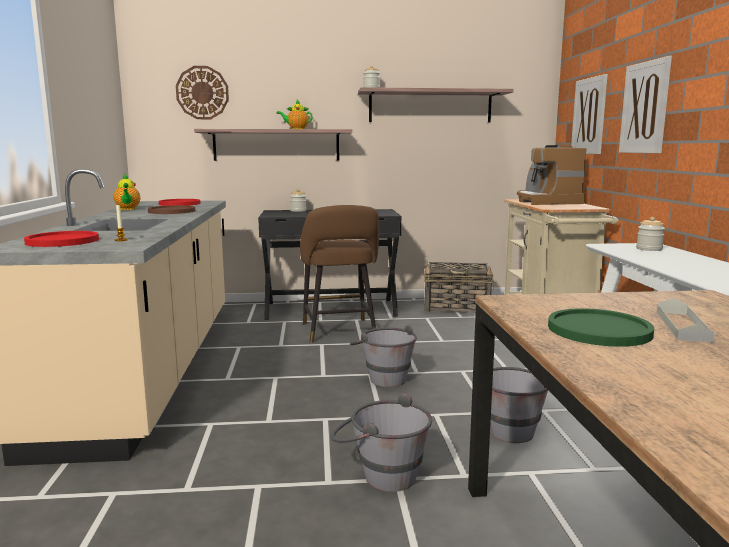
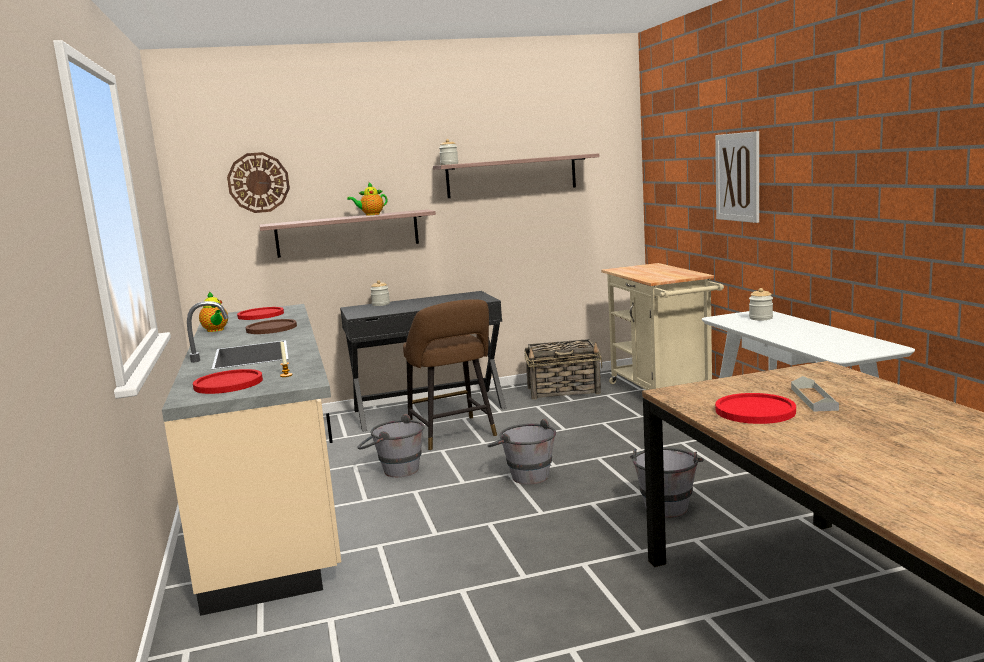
camera: 10 degrees left, 0 degrees up
grey bucket [331,393,432,492] -> grey bucket moved to [357,414,425,477]
coffee machine [517,145,586,205] -> none
green plate [548,308,654,347] -> red plate [715,393,796,424]
picture [571,74,608,154] -> none

